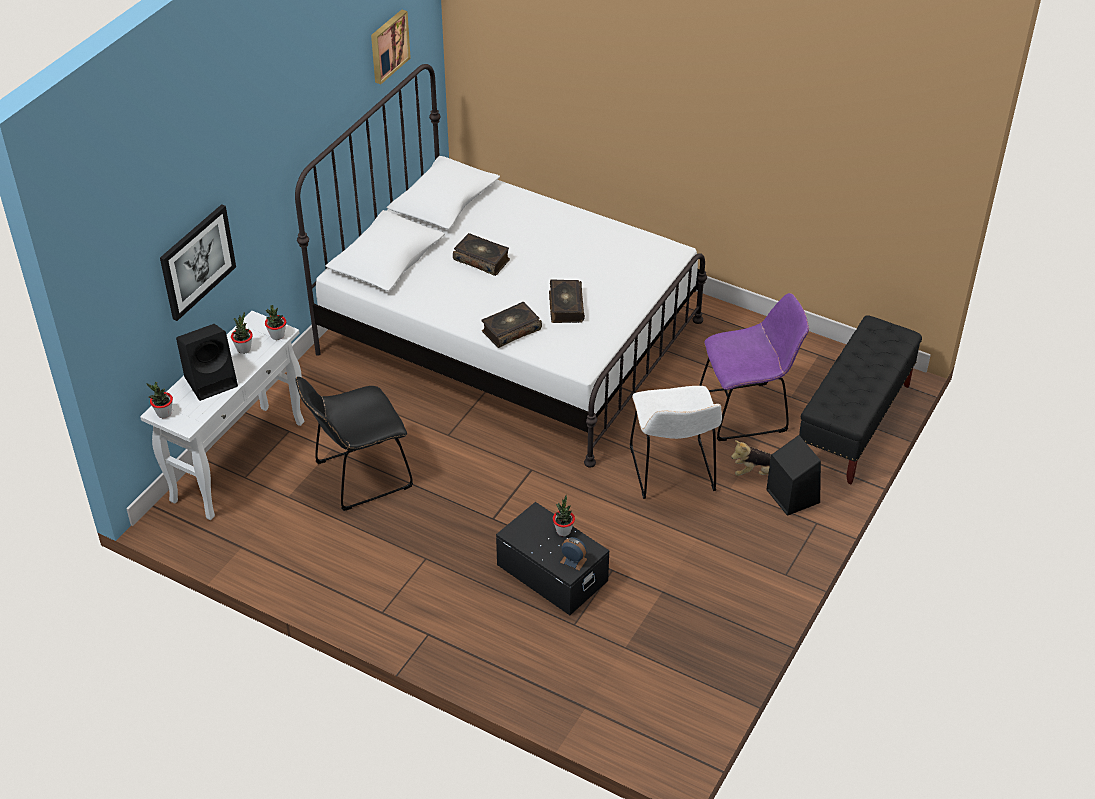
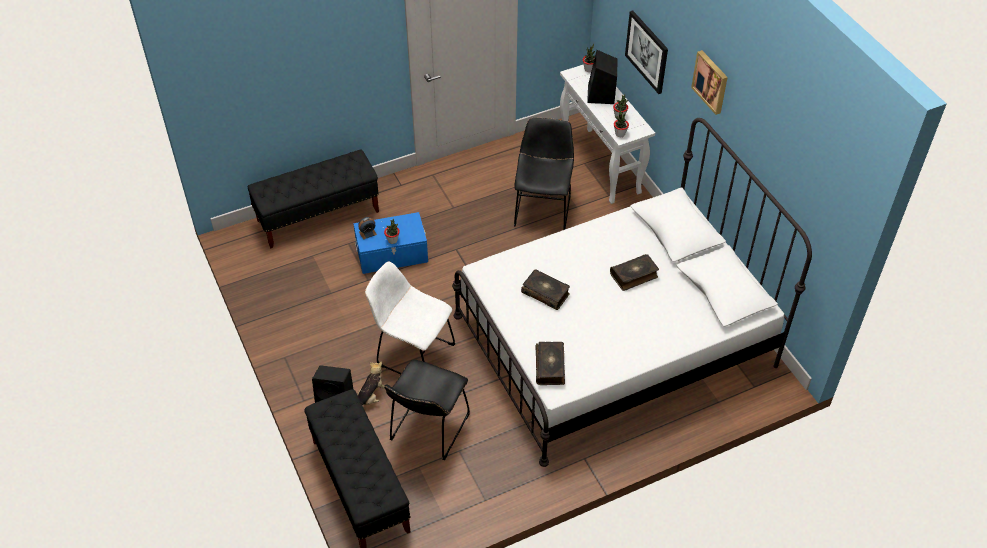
camera: 125 degrees right, 5 degrees up
picture [371,10,411,84] -> picture moved to [691,50,728,115]
book [481,302,542,348] -> book moved to [535,342,565,385]
black storage box [496,502,609,615] -> blue storage box [353,212,428,274]
purple chair [699,293,809,441] -> black chair [384,359,470,460]
none -> black bench [248,150,379,248]

